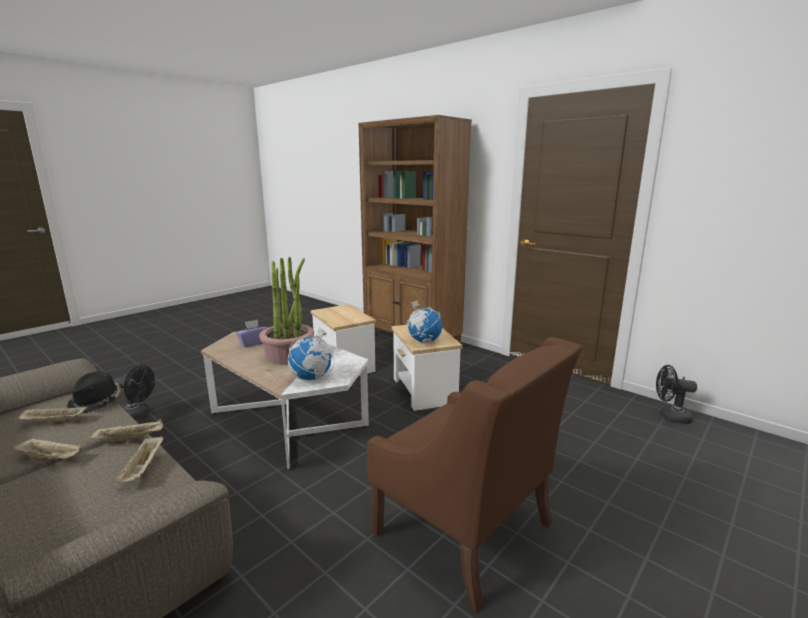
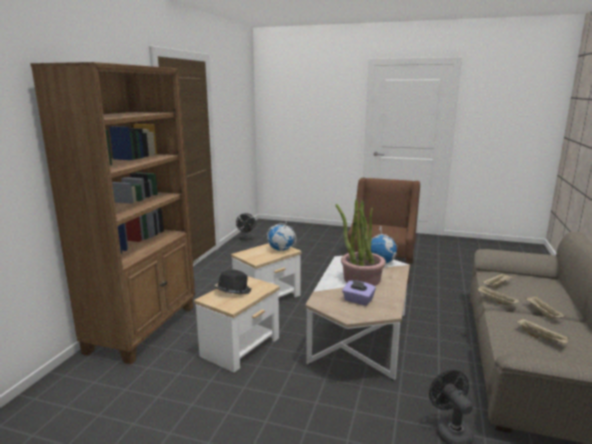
camera: 115 degrees left, 0 degrees up
black hat [67,371,121,413] -> black hat moved to [215,270,251,295]

